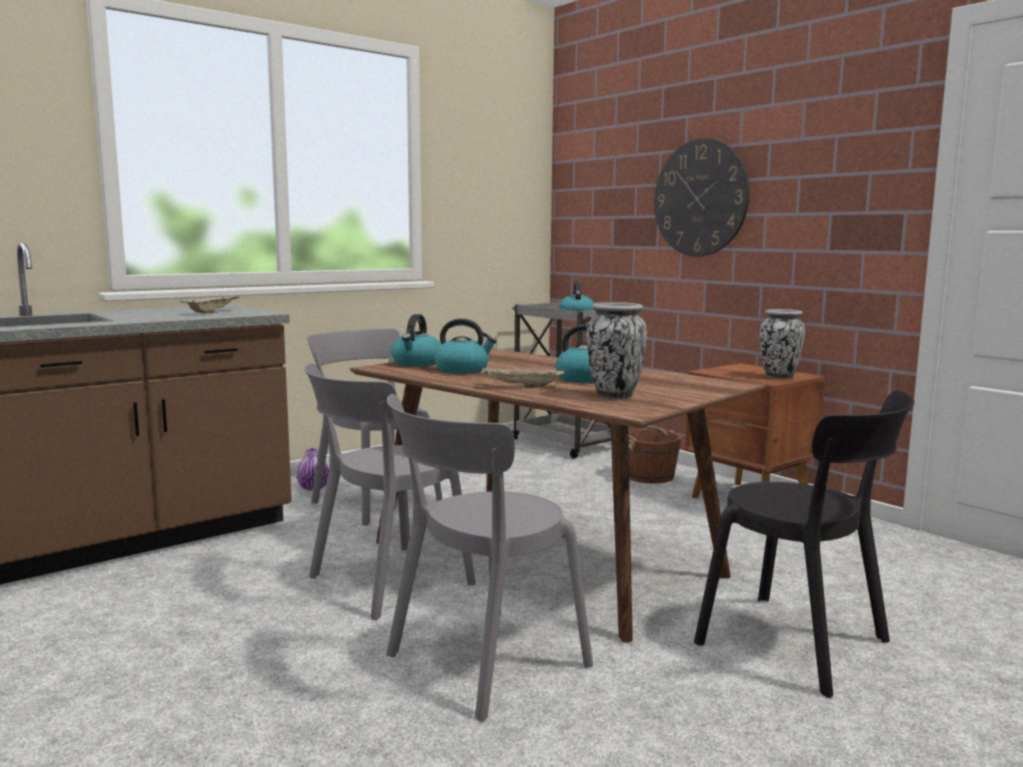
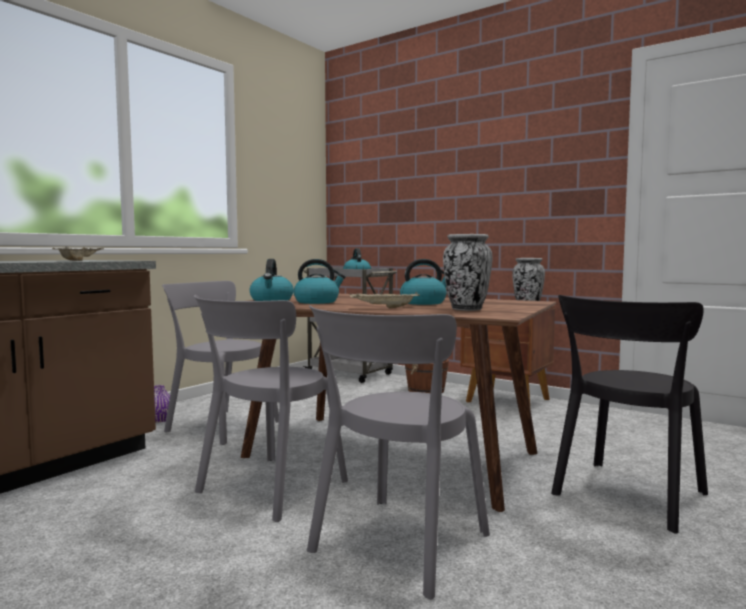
camera: 15 degrees left, 5 degrees down
wall clock [654,138,750,257] -> none
black chair [694,391,915,698] -> black chair turned 105 degrees clockwise [551,295,708,534]

